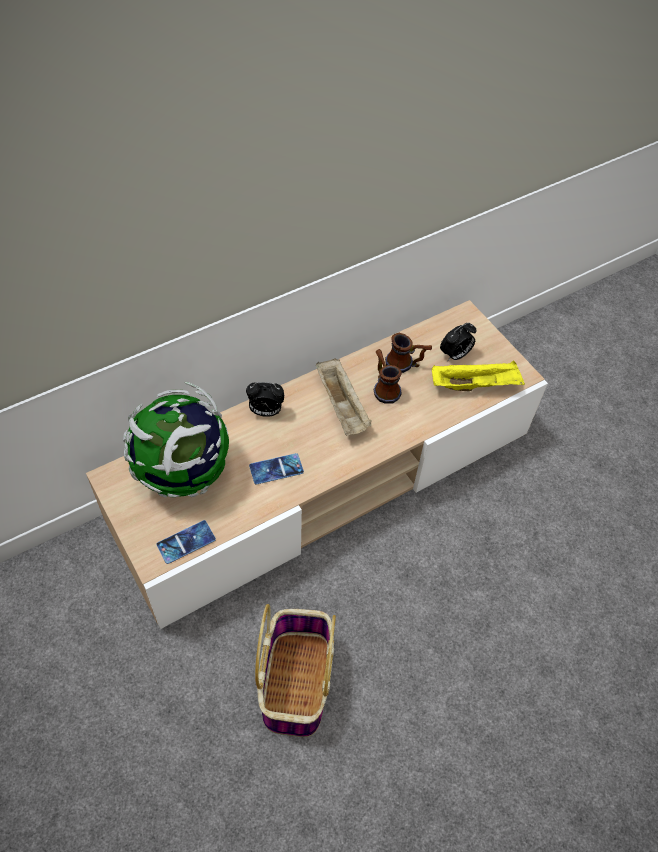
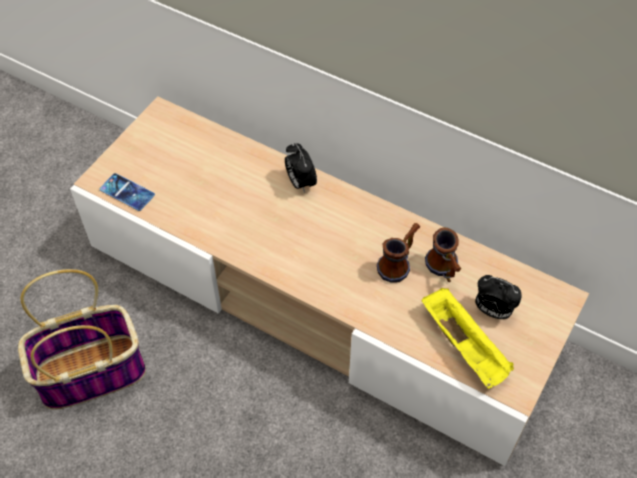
camera: 65 degrees right, 0 degrees up
globe [123,382,229,498] -> none
phone [249,453,304,485] -> none
beige tray [316,358,372,435] -> none

